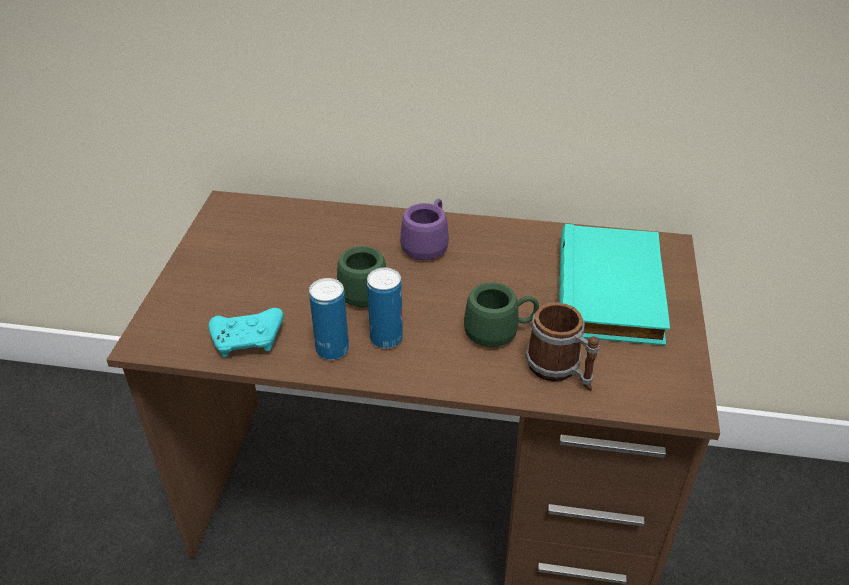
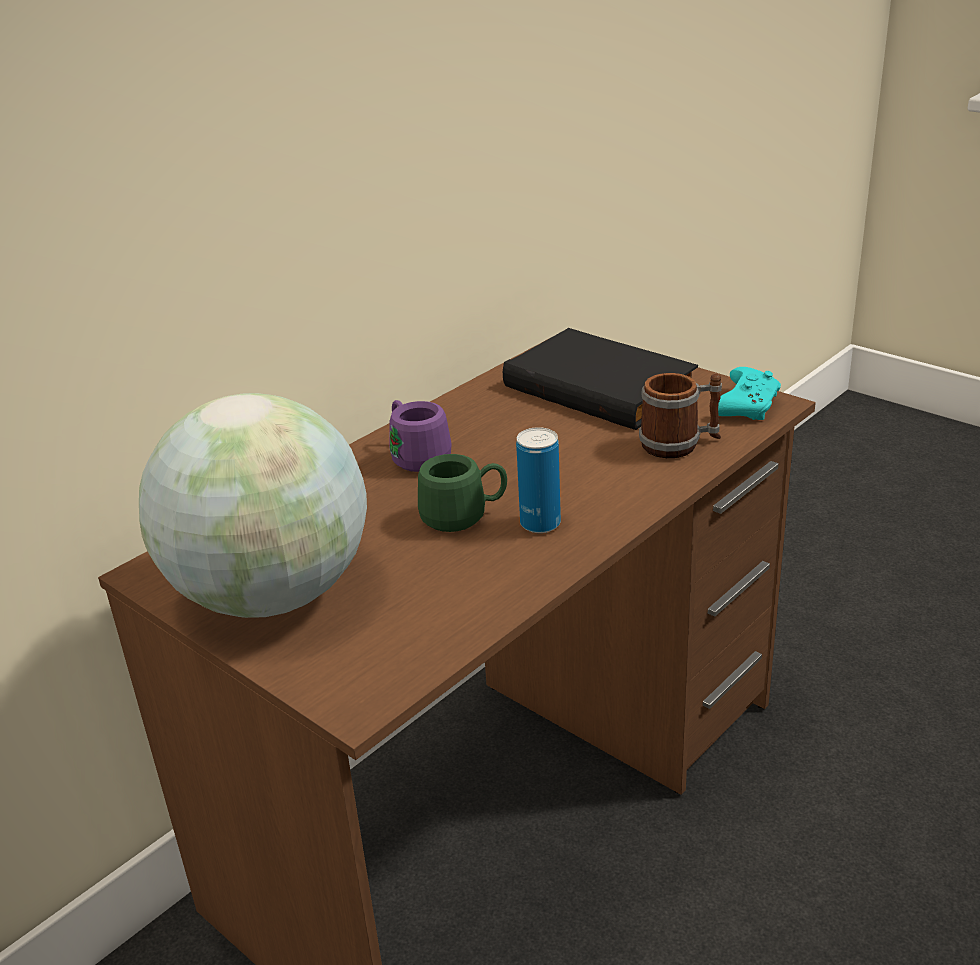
camera: 55 degrees left, 10 degrees down
turquoise game controller [209,308,284,358] -> turquoise game controller moved to [718,367,781,420]
can [309,278,349,360] -> none
green mug [464,283,539,347] -> none
turquoise book [559,224,670,346] -> black book [503,328,698,430]
none -> globe [139,393,367,618]

